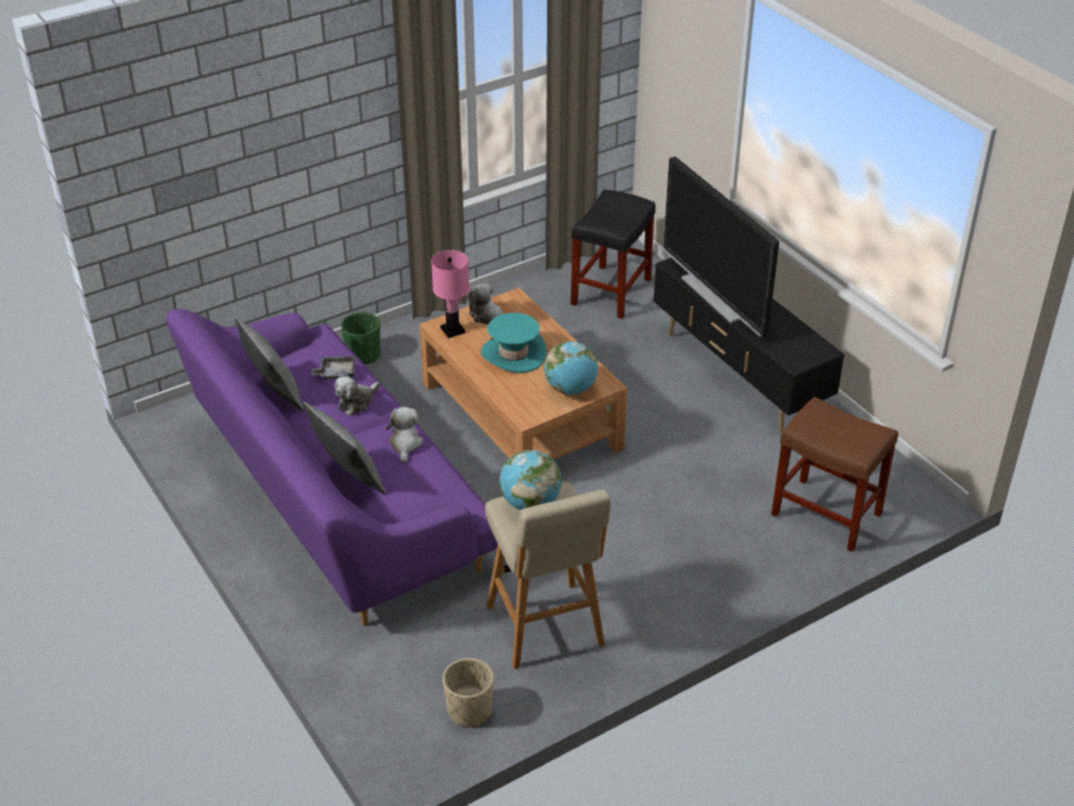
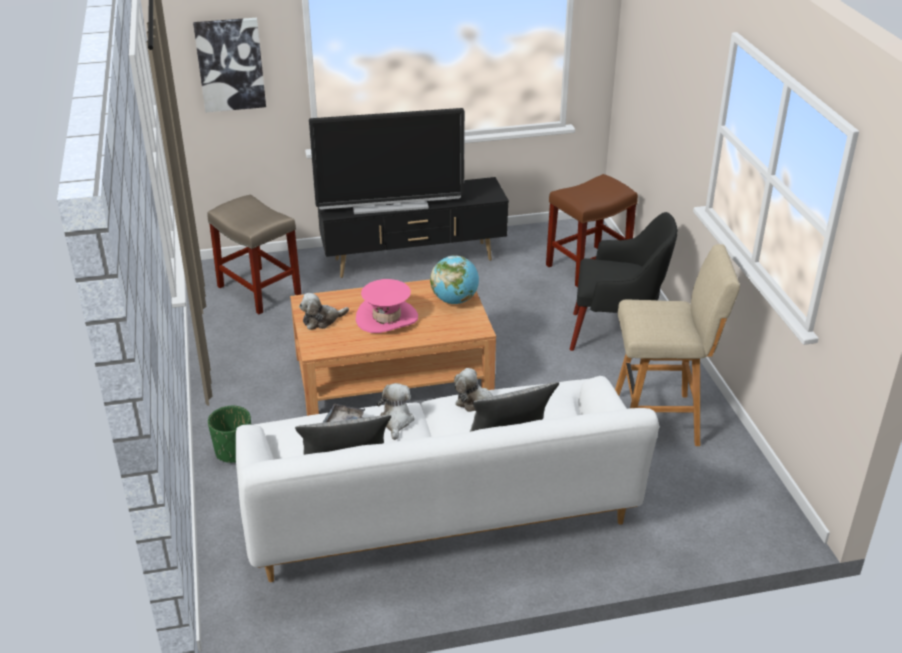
camera: 70 degrees left, 5 degrees down
purple sofa [166,309,498,626] -> white sofa [236,376,659,582]
plush toy [335,376,380,416] -> plush toy turned 150 degrees counterclockwise [377,383,414,440]
pink table lamp [431,250,469,338] -> none
beige planter [443,658,494,728] -> none
turquoise hat [481,313,547,373] -> pink hat [356,279,418,333]
globe [499,450,562,510] -> none
black stool [571,189,656,319] -> beige stool [207,194,302,314]
none -> picture [193,18,266,112]
none -> black armchair [570,212,678,351]

